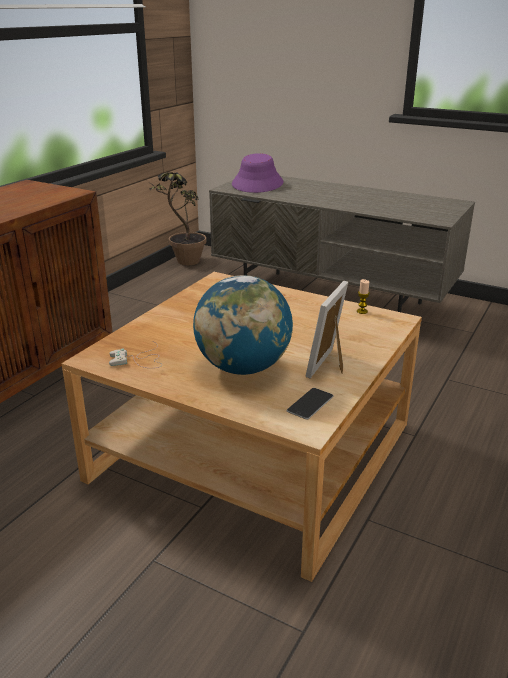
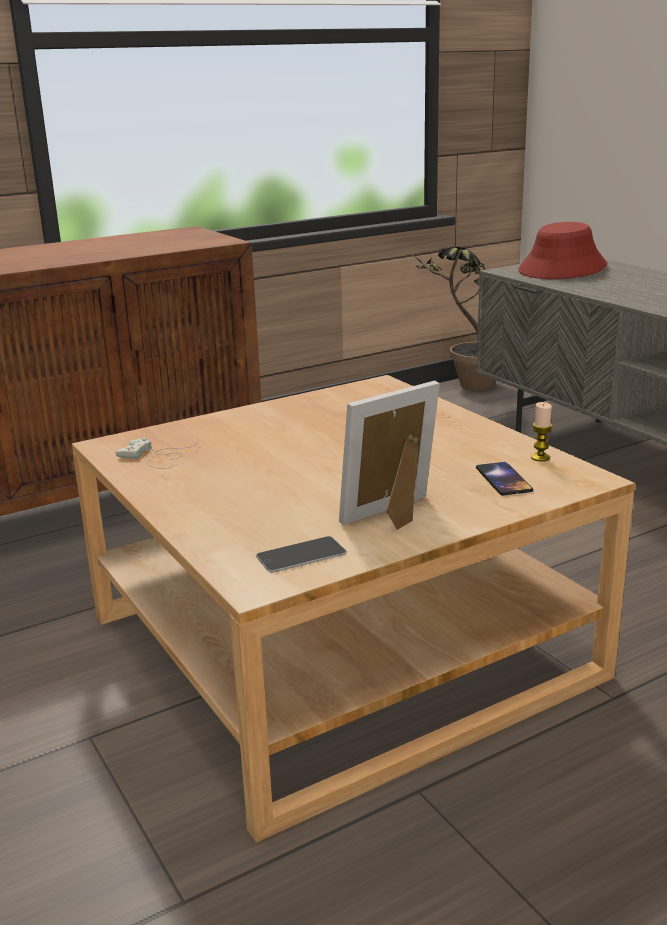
camera: 30 degrees right, 5 degrees down
globe [193,275,293,375] -> none
purple hat [232,153,284,193] -> red hat [518,222,607,279]
none -> phone [476,462,533,495]

